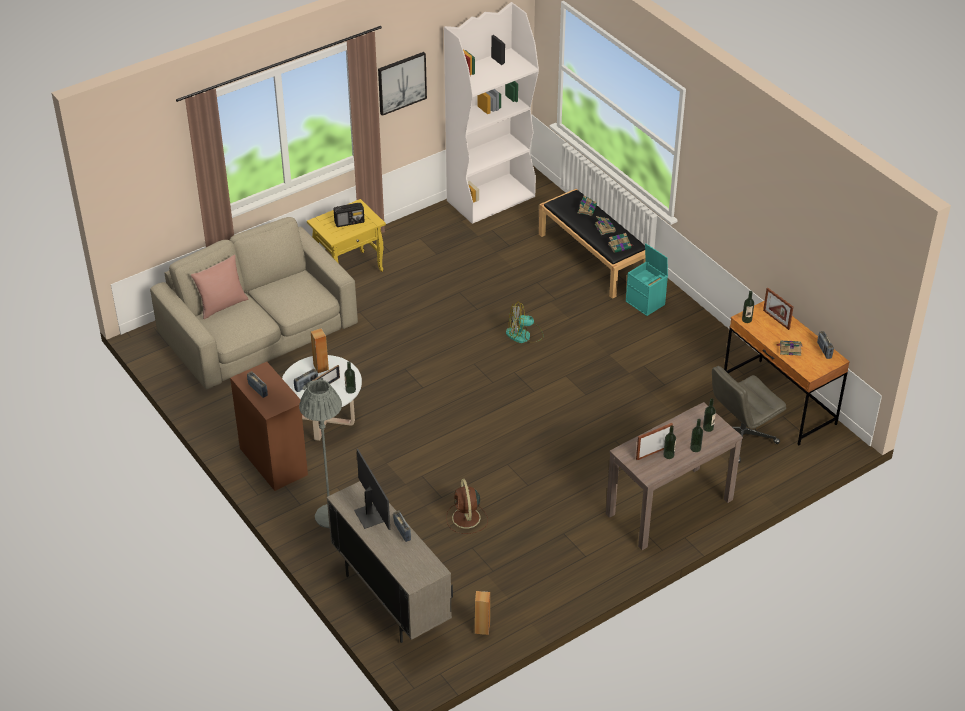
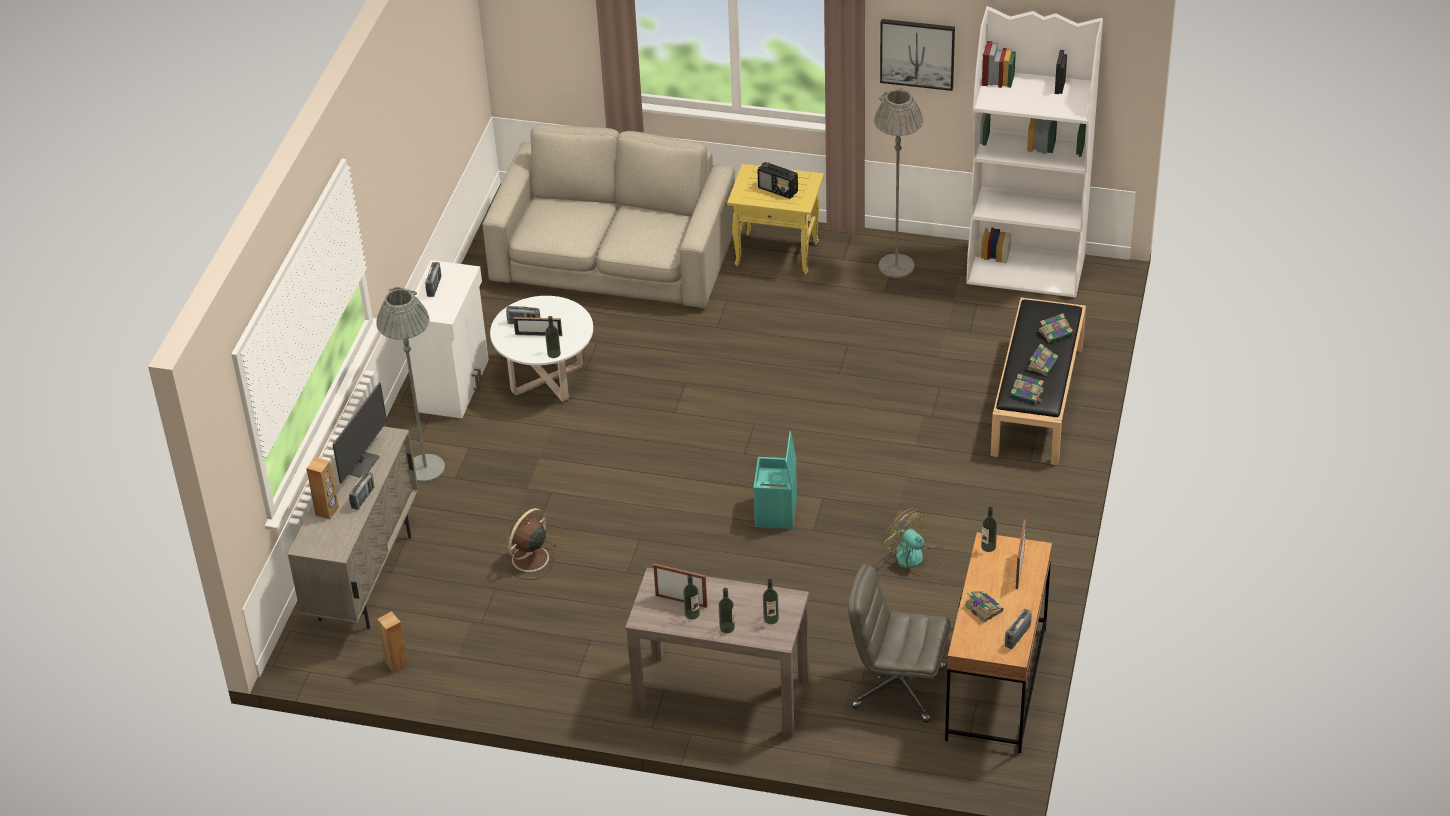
camera: 50 degrees right, 0 degrees up
pink pillow [191,255,248,319] -> none
brown cabinet [230,362,308,491] -> white cabinet [408,260,489,418]
brown speaker [311,328,329,373] -> brown speaker moved to [306,457,339,519]
fan [506,301,543,343] -> fan moved to [882,508,946,577]
turquoise storage box [626,243,668,316] -> turquoise storage box moved to [753,431,797,529]
none -> grey floor lamp [874,88,923,278]

